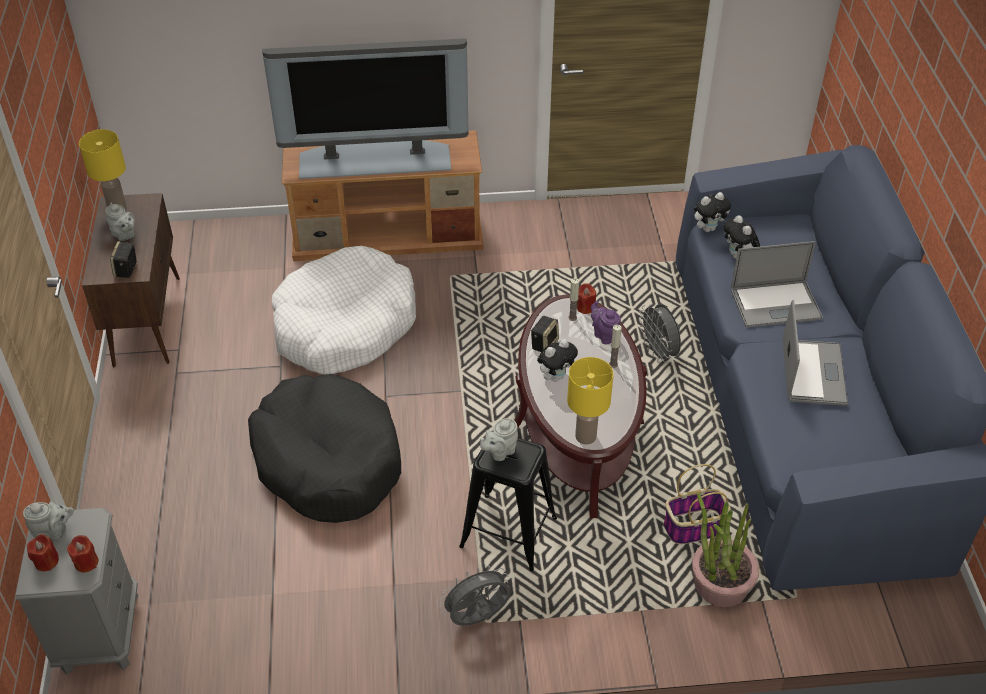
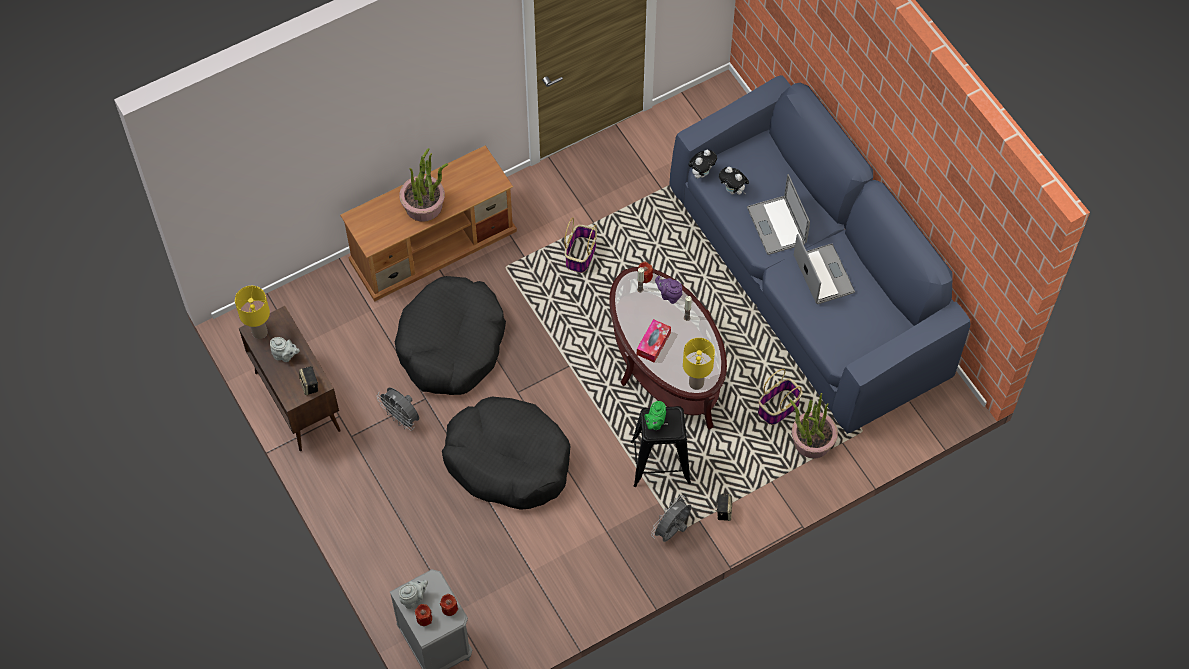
camera: 25 degrees left, 15 degrees up
television [262,38,469,179] -> potted plant [399,148,448,222]
white dog bed [272,246,416,374] -> black dog bed [395,276,506,395]
grey teapot [480,418,518,461] -> green teapot [644,401,666,430]
speaker [531,316,559,352] -> speaker moved to [715,493,732,521]
plush toy [537,339,578,382] -> tissue box [637,319,671,362]
grey fan [639,304,681,363] -> grey fan moved to [377,387,419,431]
laptop [731,241,823,328] -> laptop turned 105 degrees clockwise [747,174,810,255]
none -> basket [564,217,597,273]

